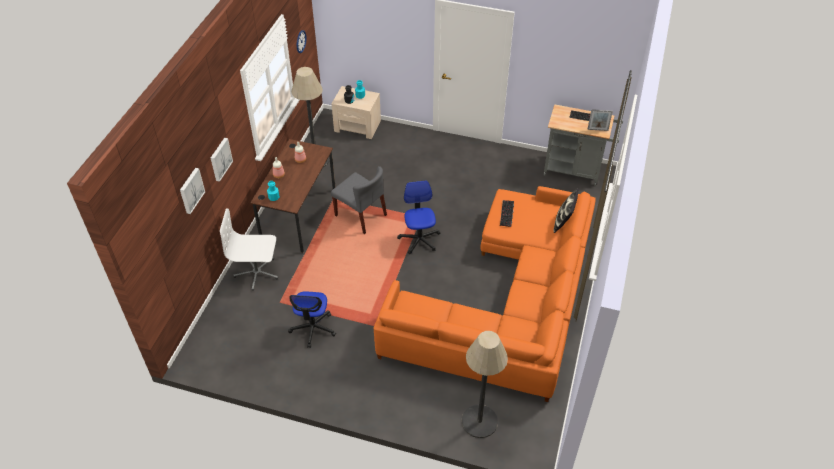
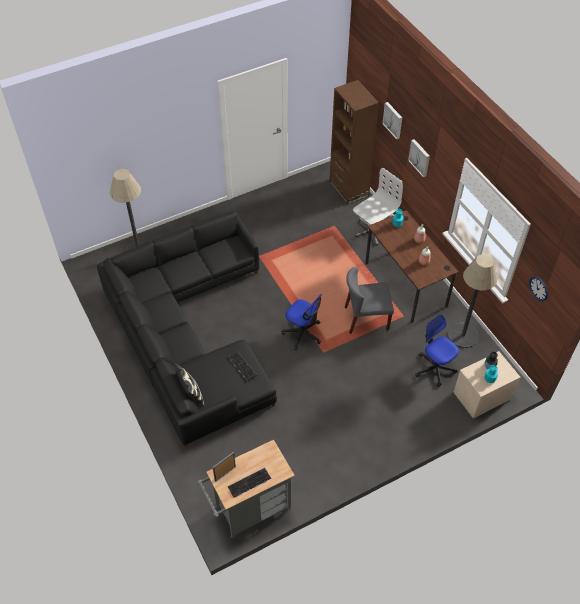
camera: 135 degrees right, 5 degrees up
office chair [288,291,336,348] -> office chair moved to [415,314,459,387]
orange sofa [374,186,596,402] -> black sofa [97,210,277,447]
none -> brown bookcase [329,80,379,205]

